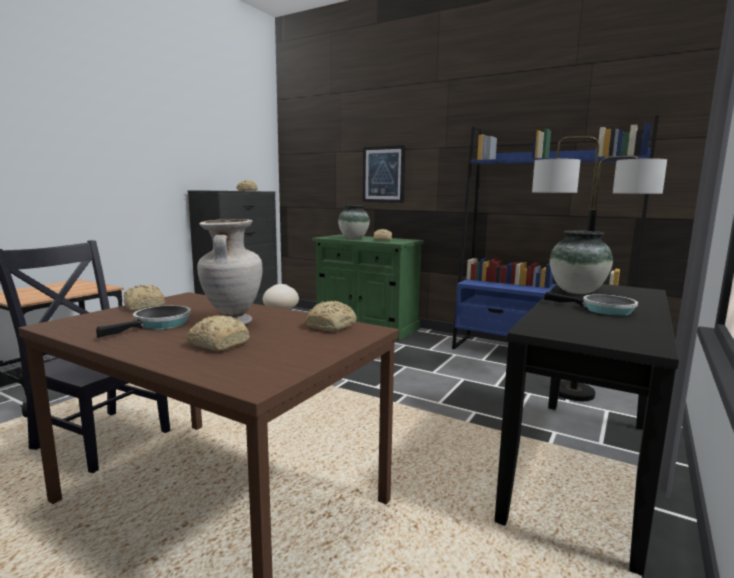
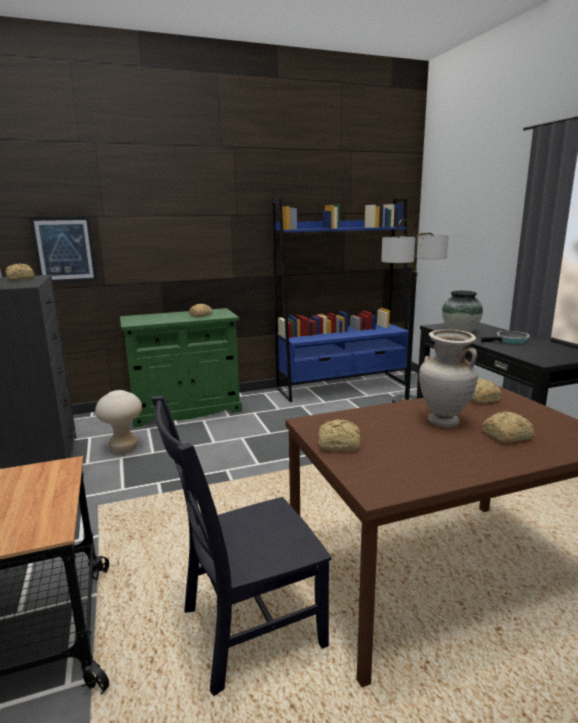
camera: 50 degrees left, 5 degrees up
frying pan [96,305,191,338] -> none
vase [338,205,370,239] -> none
picture [363,145,405,203] -> picture moved to [29,216,98,283]

